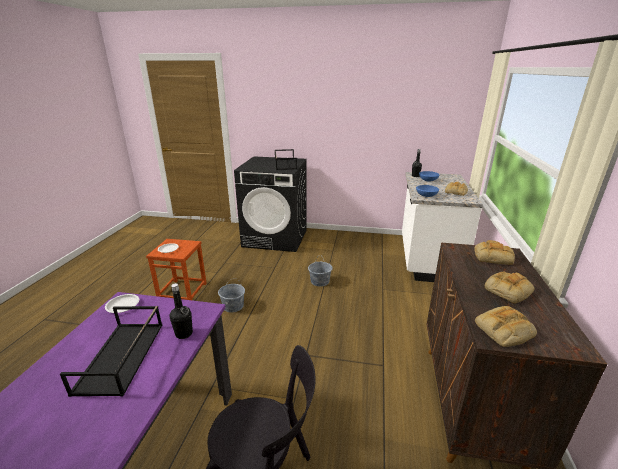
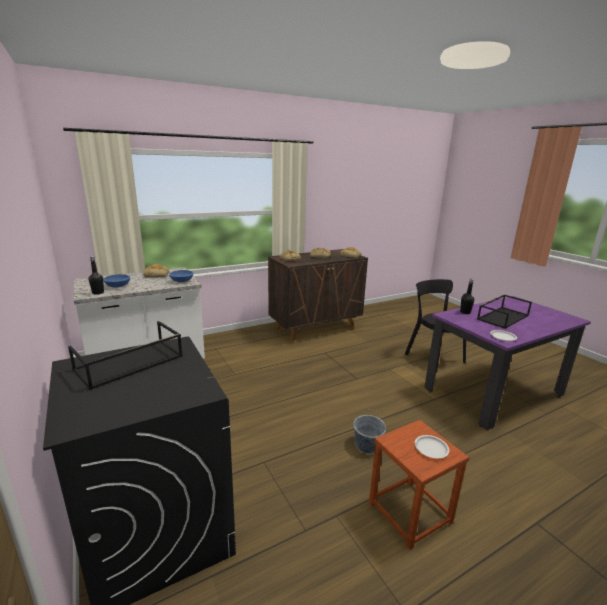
camera: 130 degrees left, 5 degrees down
grey bucket [308,255,333,287] -> none

